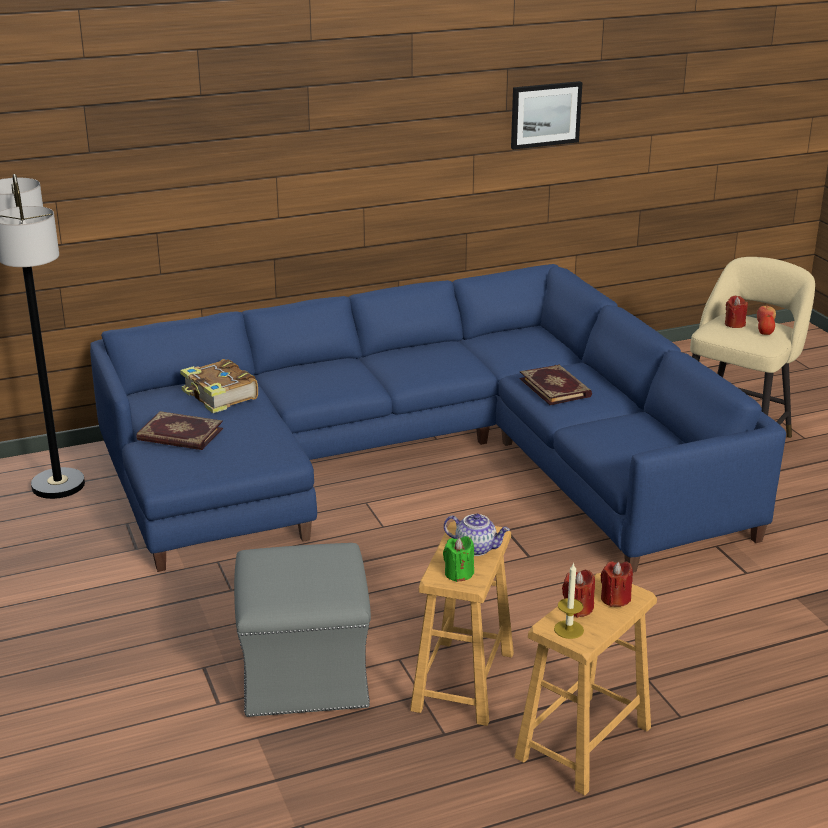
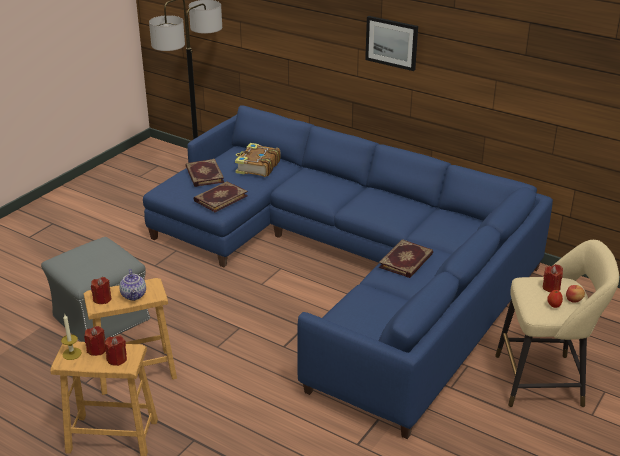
camera: 55 degrees right, 5 degrees up
green candle [443,536,474,582] -> red candle [91,277,111,304]
picture [511,81,583,150] -> picture moved to [365,16,418,71]
none -> book [194,181,248,212]

